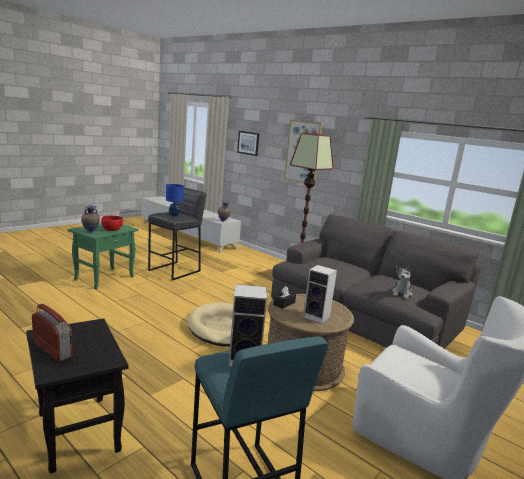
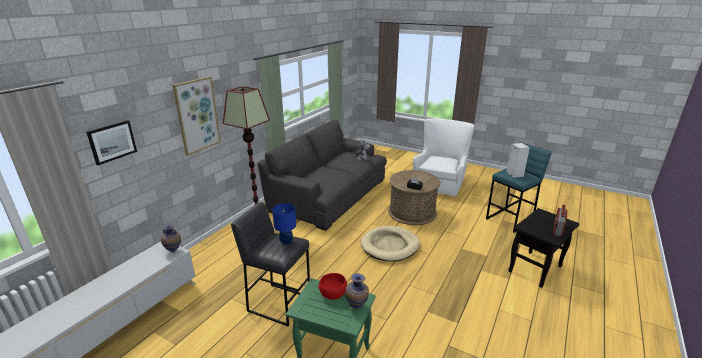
camera: 100 degrees left, 10 degrees up
speaker [303,265,337,324] -> none

